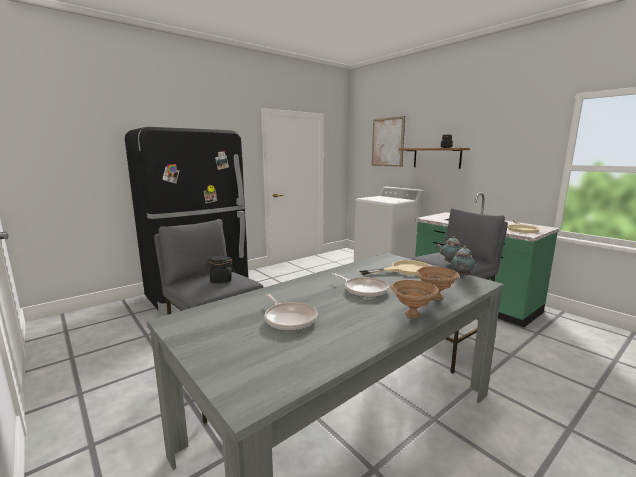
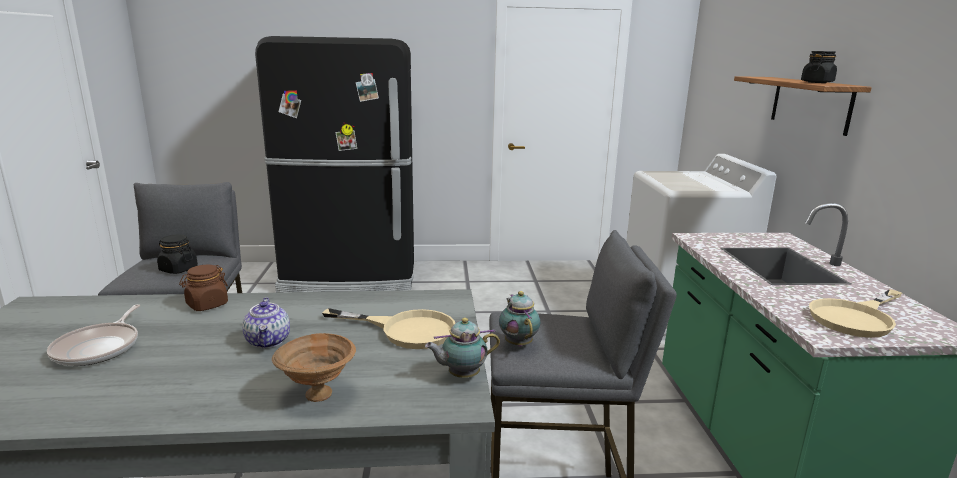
camera: 35 degrees right, 5 degrees up
frying pan [332,273,389,297] -> teapot [242,297,290,348]
picture [372,116,405,167] -> none
brown bowl [391,280,439,318] -> none
none -> brown jar [179,265,228,311]

